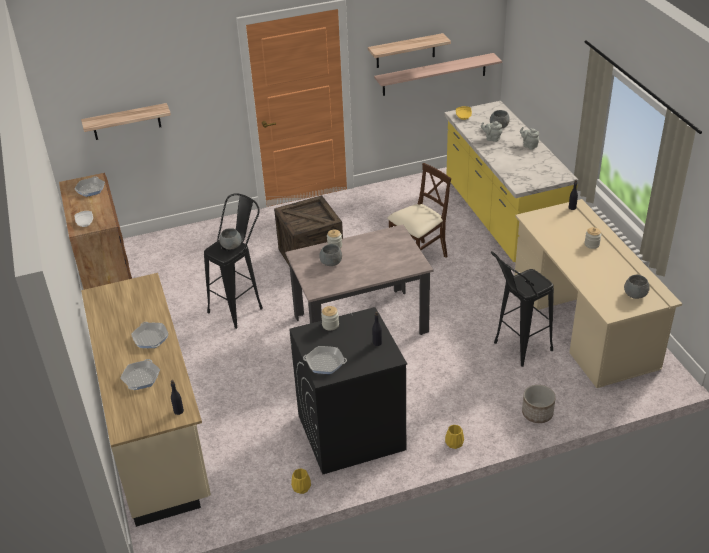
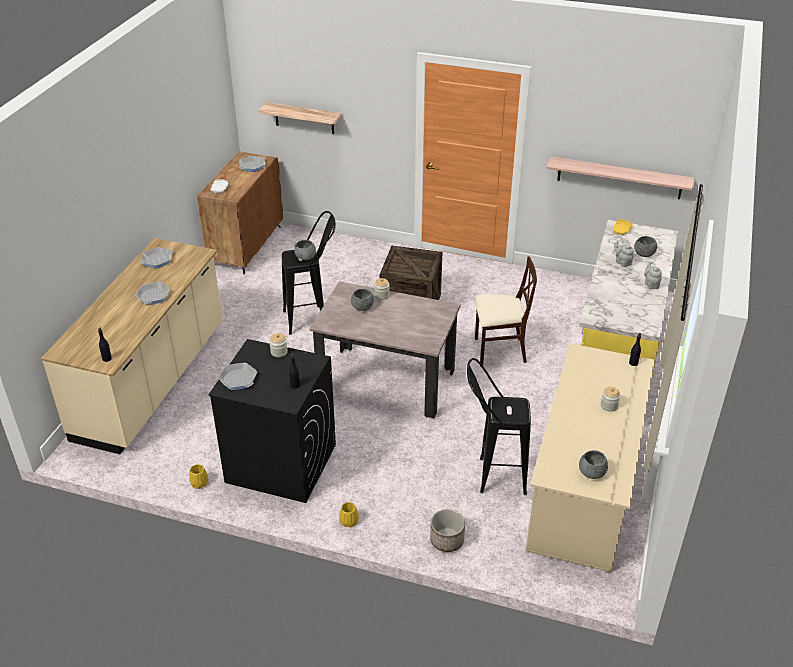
camera: 35 degrees right, 0 degrees up
frying pan [120,359,160,390] -> frying pan moved to [140,247,174,268]
shelf [368,33,451,68] -> none

